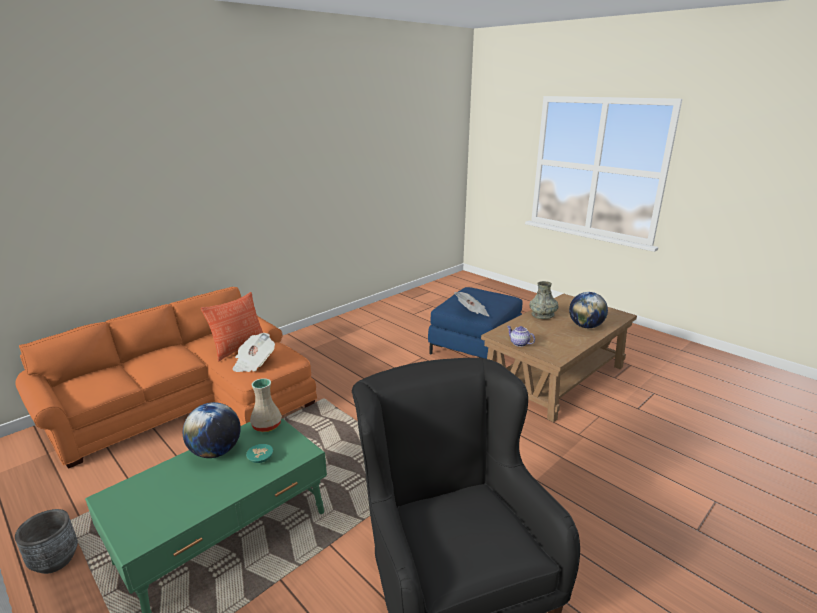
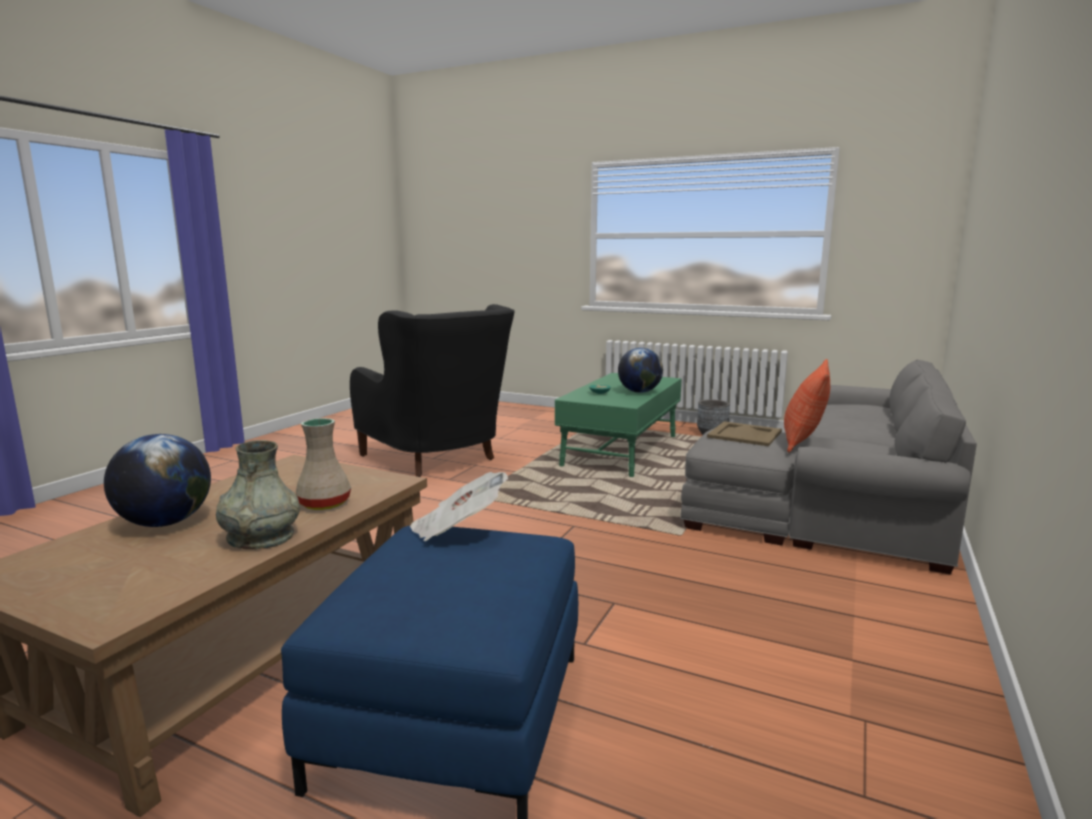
camera: 160 degrees right, 10 degrees down
orange sofa [15,287,317,468] -> grey sofa [680,359,977,575]
newspaper [232,333,275,372] -> beige tray [707,421,782,446]
beige vase [250,378,282,432] -> beige vase moved to [296,418,351,510]
teapot [507,326,535,347] -> none

